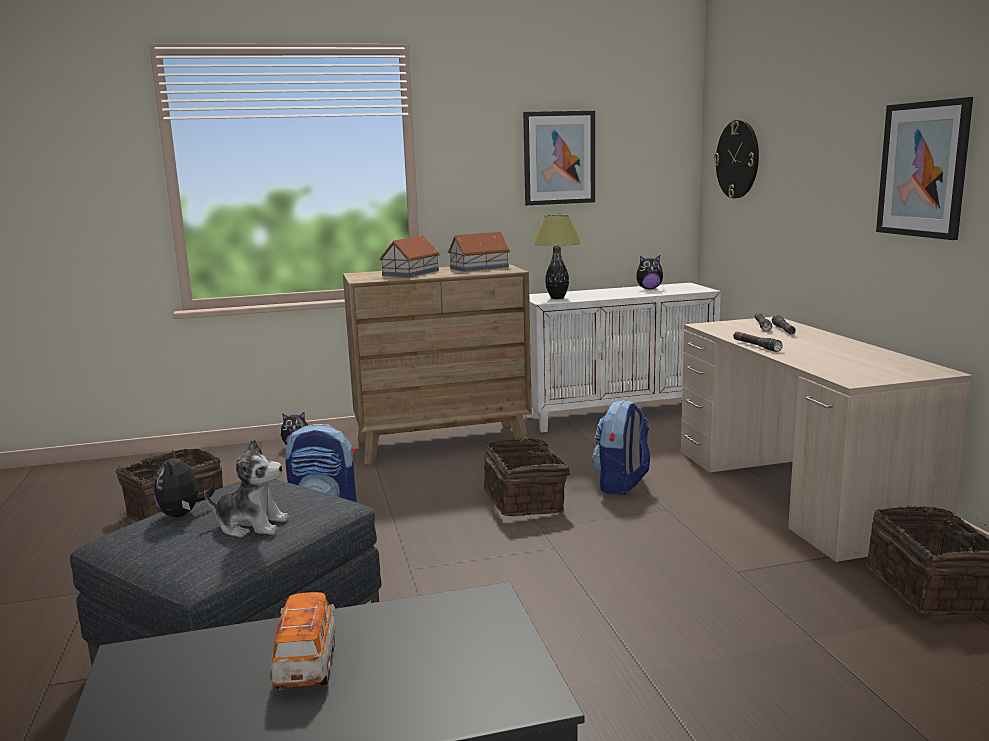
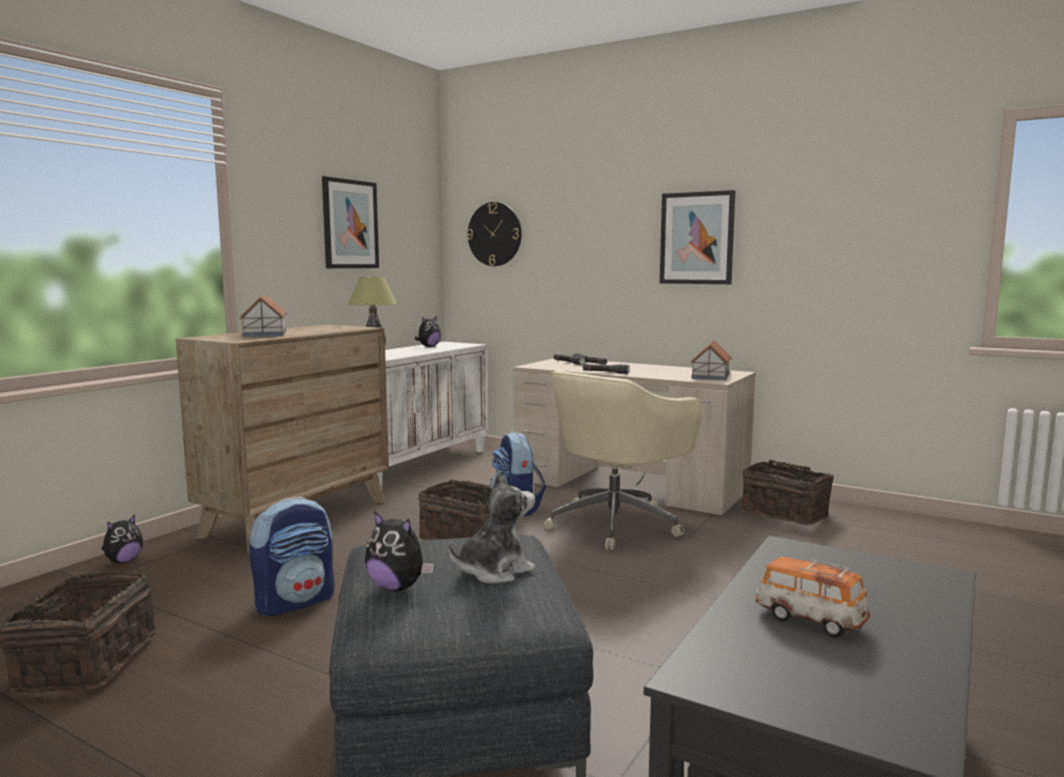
camera: 45 degrees left, 5 degrees down
toy house [448,232,510,272] -> toy house moved to [690,340,732,380]
none -> beige office chair [544,371,703,550]

